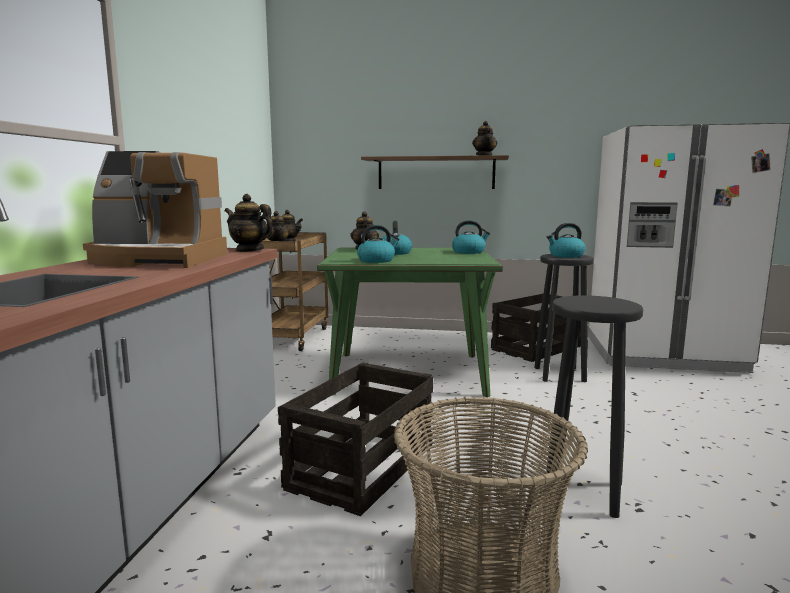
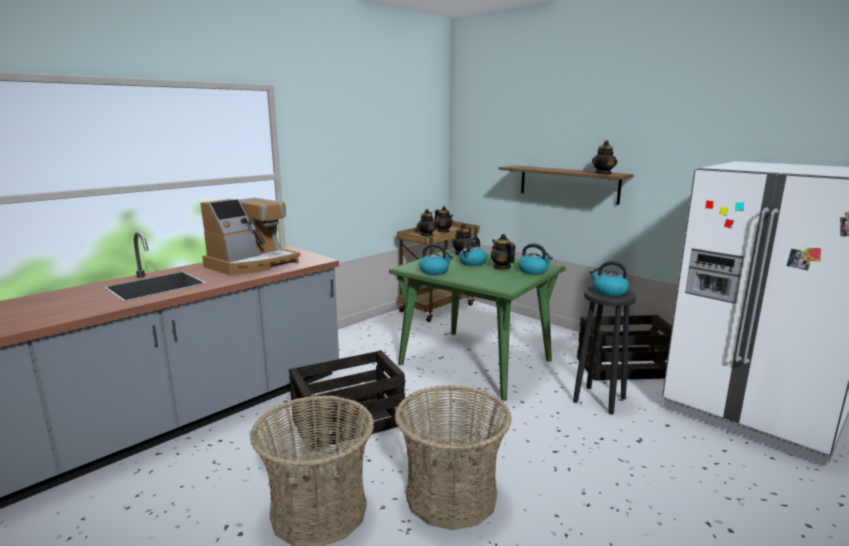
camera: 35 degrees right, 5 degrees up
coffee machine [83,151,227,268] -> coffee machine turned 90 degrees counterclockwise [200,198,300,275]
teapot [224,194,274,252] -> teapot moved to [491,234,515,270]
black stool [546,295,643,518] -> basket [395,385,512,530]

